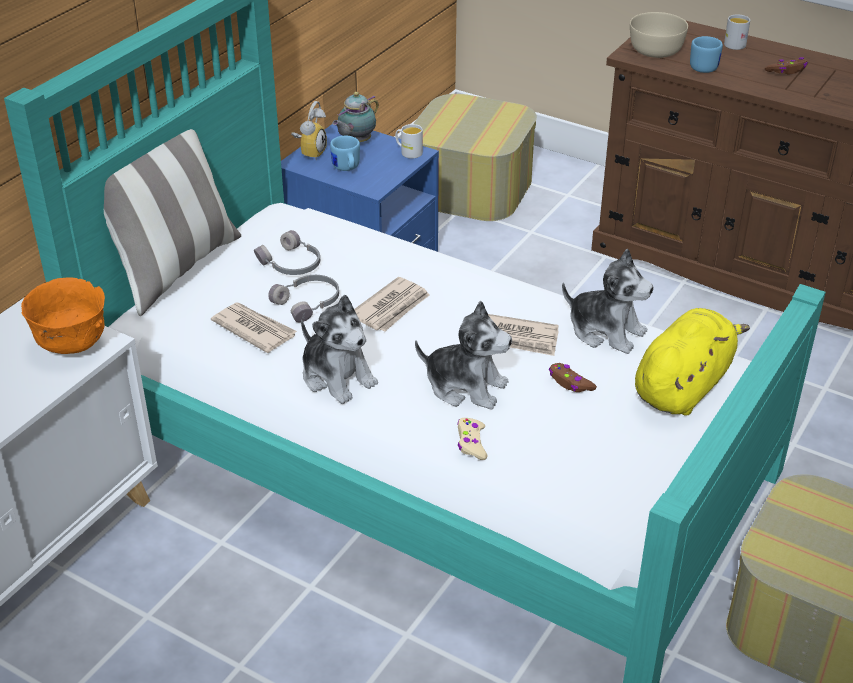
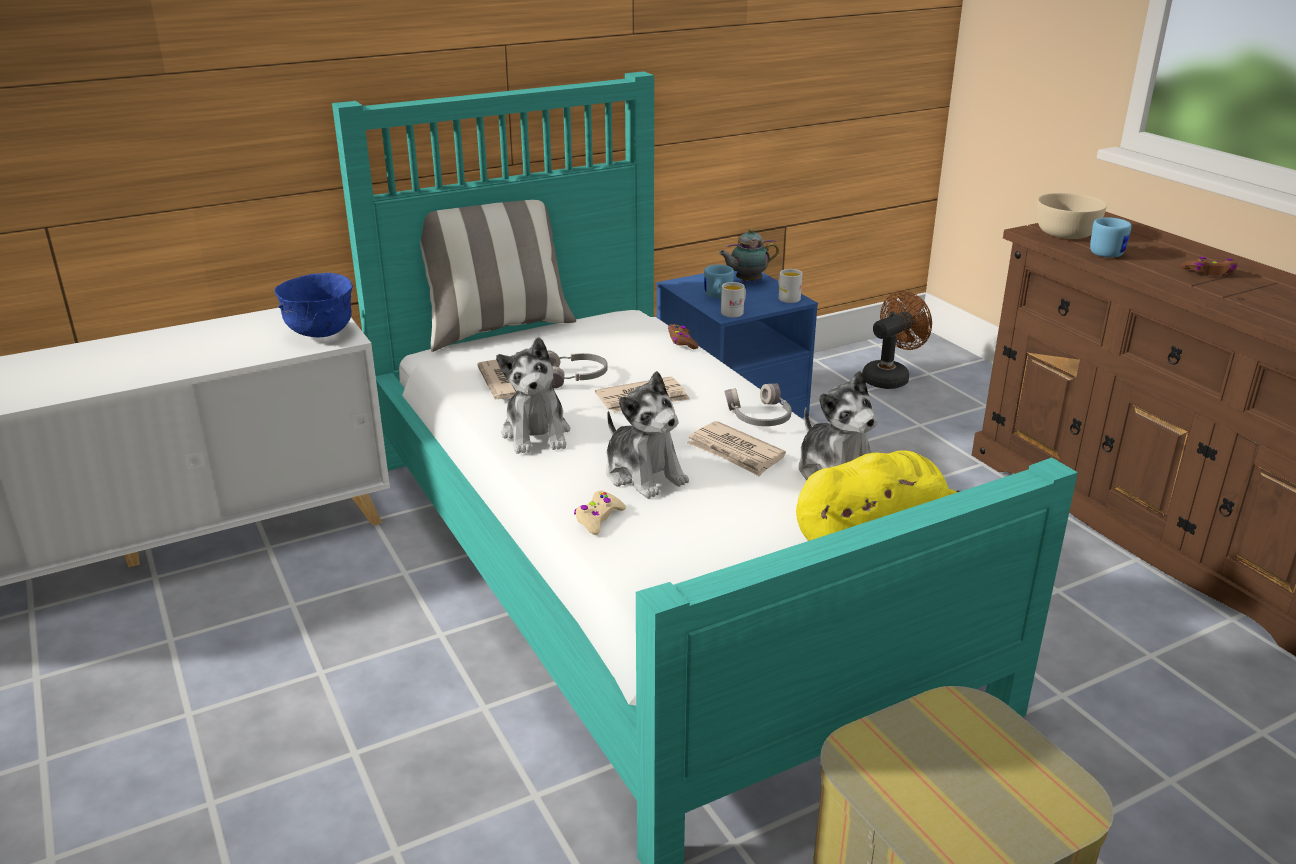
camera: 30 degrees right, 10 degrees down
orange bowl [21,277,105,354] -> blue bowl [275,273,353,337]
grey headphones [254,230,320,275] -> grey headphones moved to [724,384,792,426]
alarm clock [291,101,327,159] -> none
ottoman [413,94,537,221] -> brown fan [862,291,932,389]
brown game controller [549,363,597,392] -> brown game controller moved to [668,324,698,349]
white mug [724,14,750,50] -> white mug moved to [721,282,746,317]

